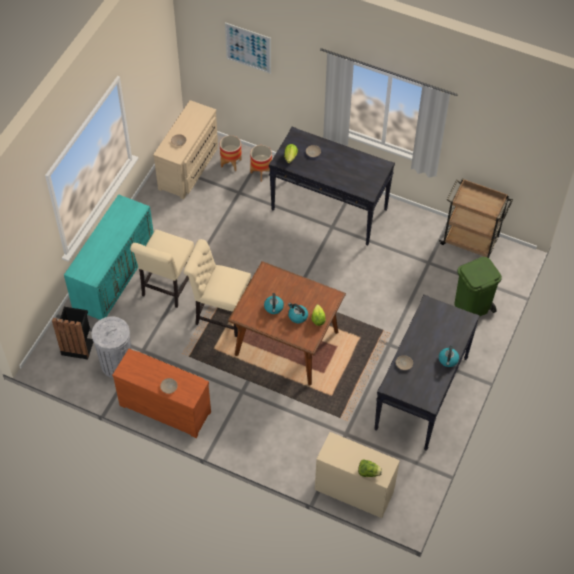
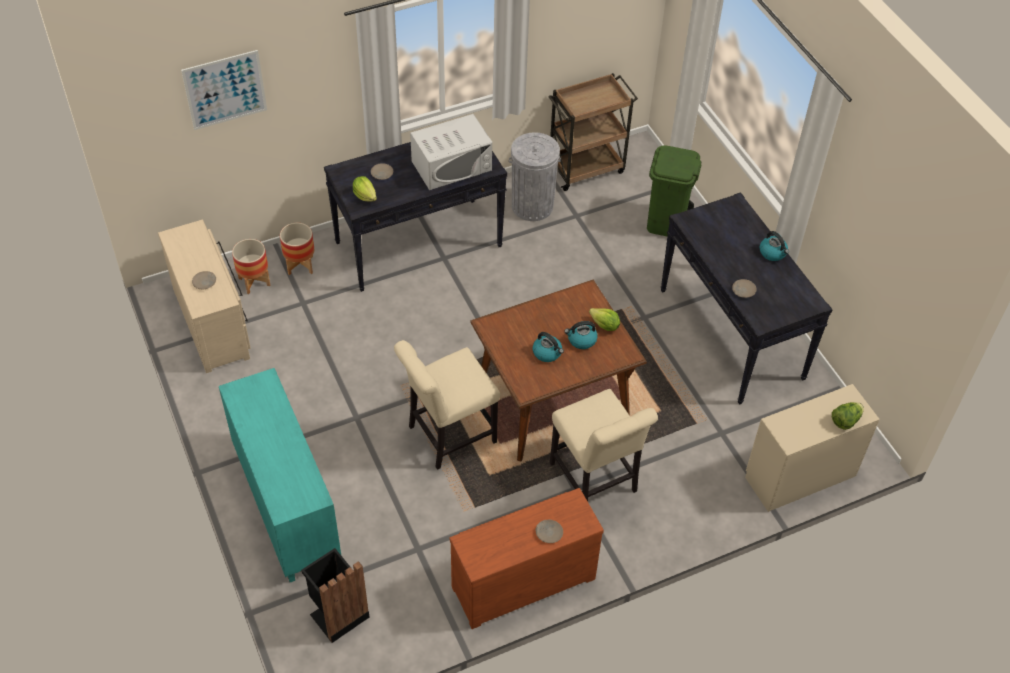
camera: 50 degrees left, 5 degrees down
grey trash can [92,316,132,378] -> grey trash can moved to [509,132,561,221]
beige chair [130,230,194,308] -> beige chair moved to [550,389,658,501]
none -> white microwave [410,114,492,190]

